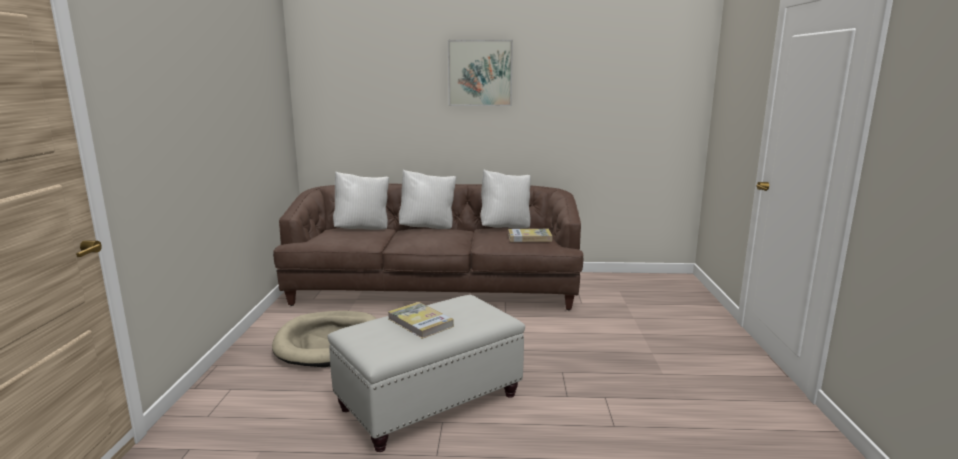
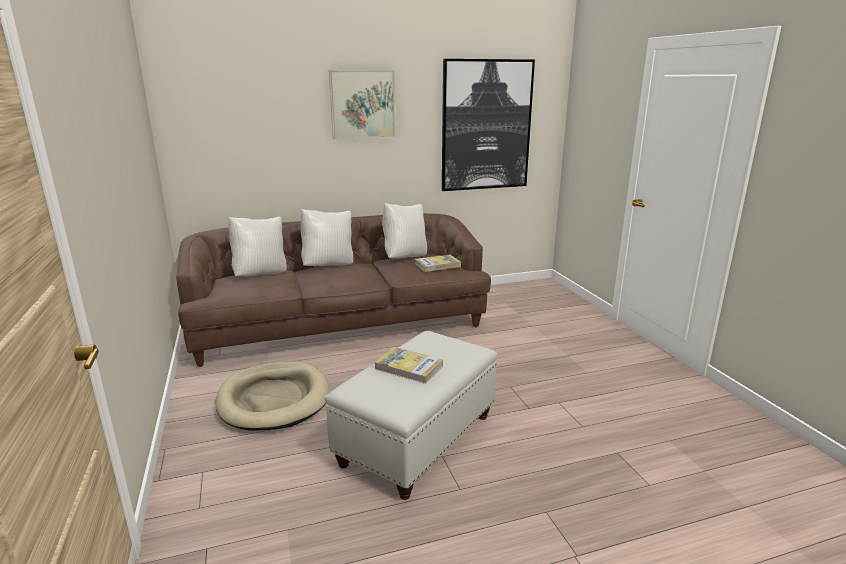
camera: 20 degrees left, 5 degrees up
none -> picture [442,59,535,191]

